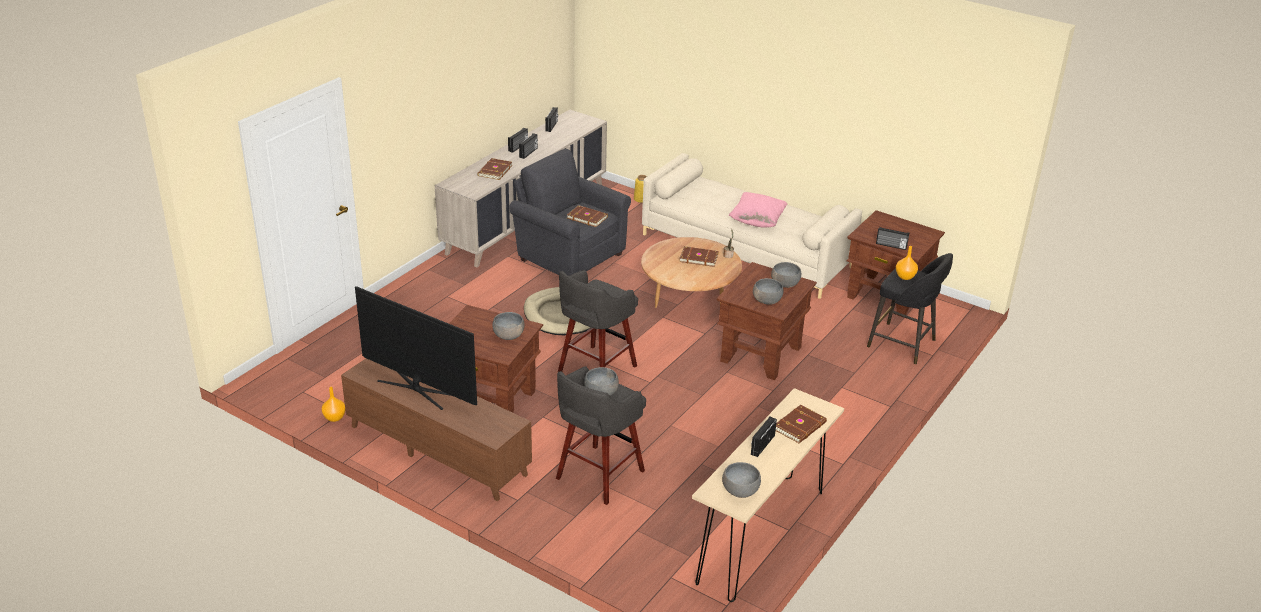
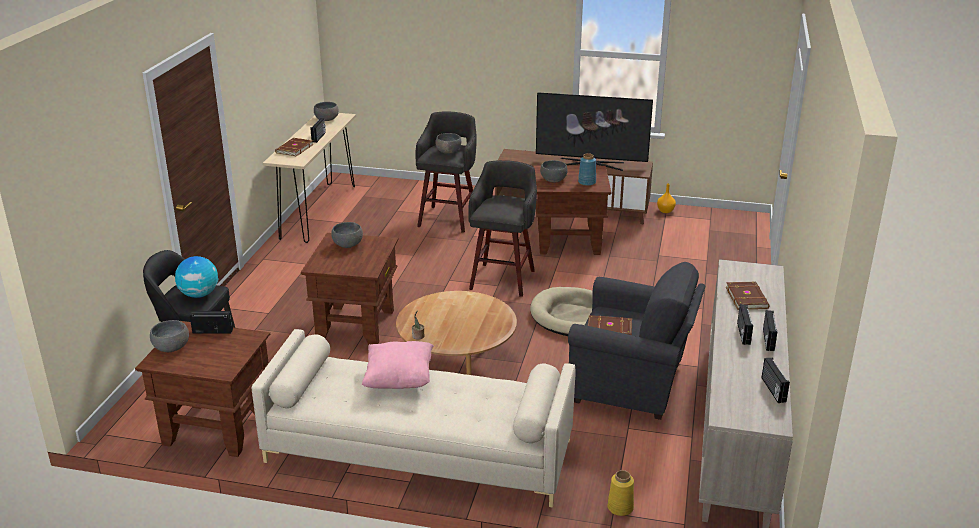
camera: 160 degrees right, 5 degrees down
brown book [679,246,719,267] -> none
grey bowl [771,262,801,288] -> grey bowl moved to [150,320,189,352]
orange vase [896,246,918,280] -> globe [175,256,218,298]
none -> blue vase [578,153,596,186]

